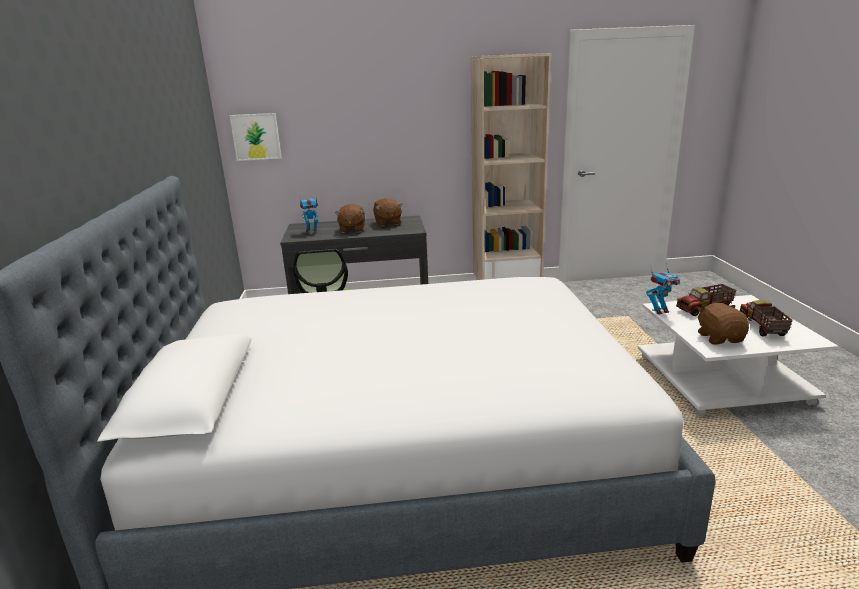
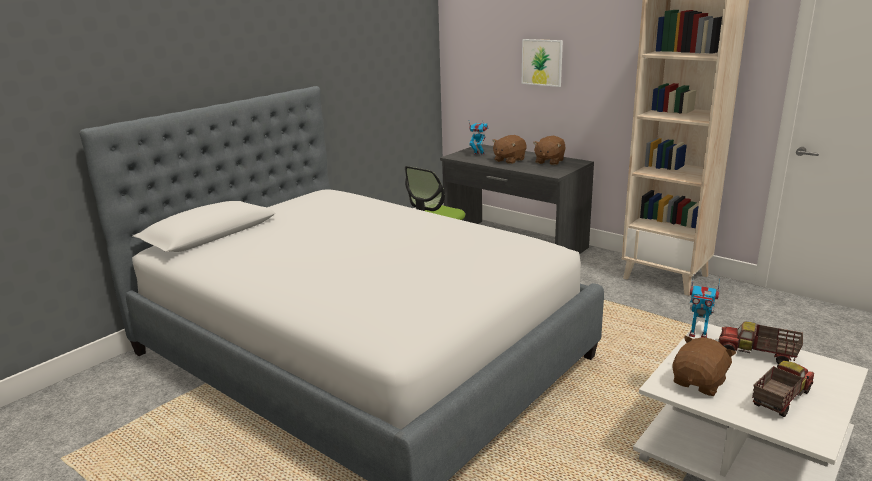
camera: 45 degrees right, 0 degrees up
picture [229,113,282,161] -> picture moved to [522,39,563,87]

